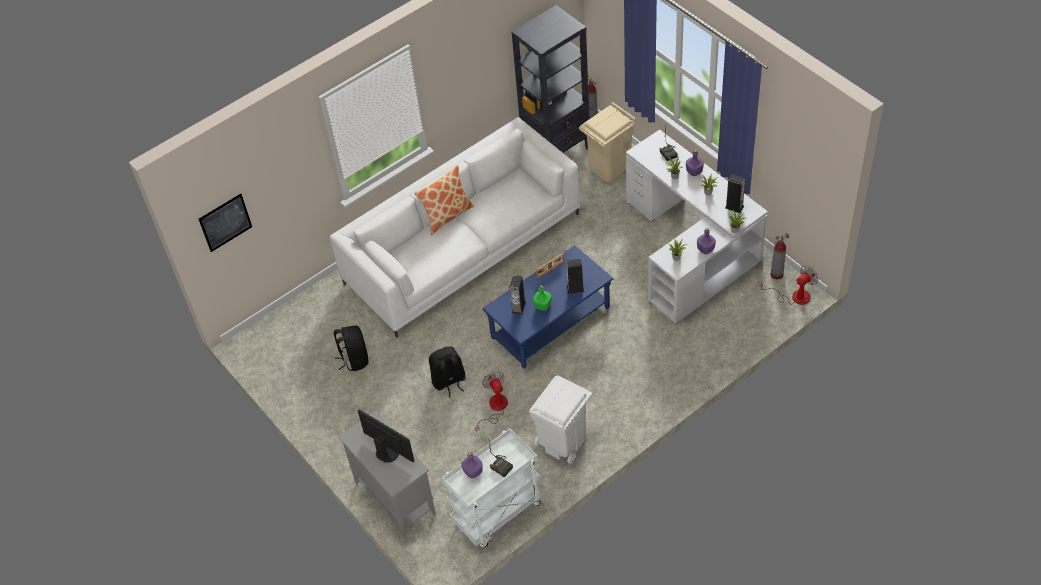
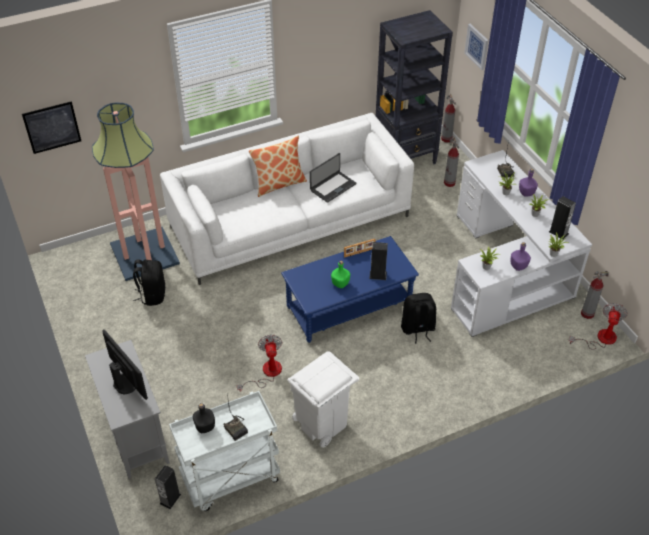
camera: 10 degrees right, 5 degrees down
black backpack [429,346,466,398] -> black backpack moved to [401,293,436,344]
purple bottle [462,452,483,479] -> black bottle [193,403,215,433]
speaker [509,275,526,315] -> speaker moved to [155,465,181,509]
beige trash can [579,102,636,182] -> fire extinguisher [444,137,459,187]
fan [758,265,818,305] -> fan turned 45 degrees counterclockwise [569,303,628,350]
none -> floor lamp [92,103,180,281]
none -> laptop [310,153,357,203]
none -> picture [464,24,488,70]

